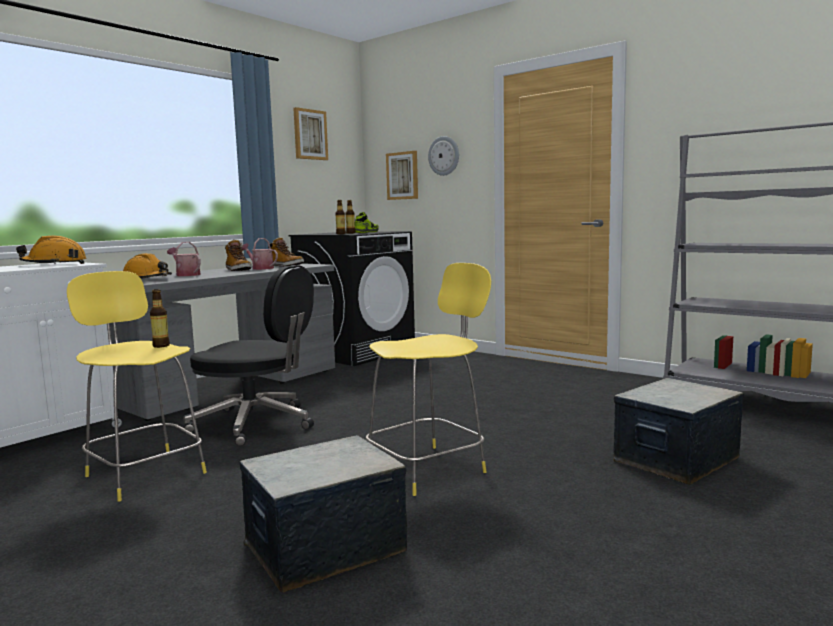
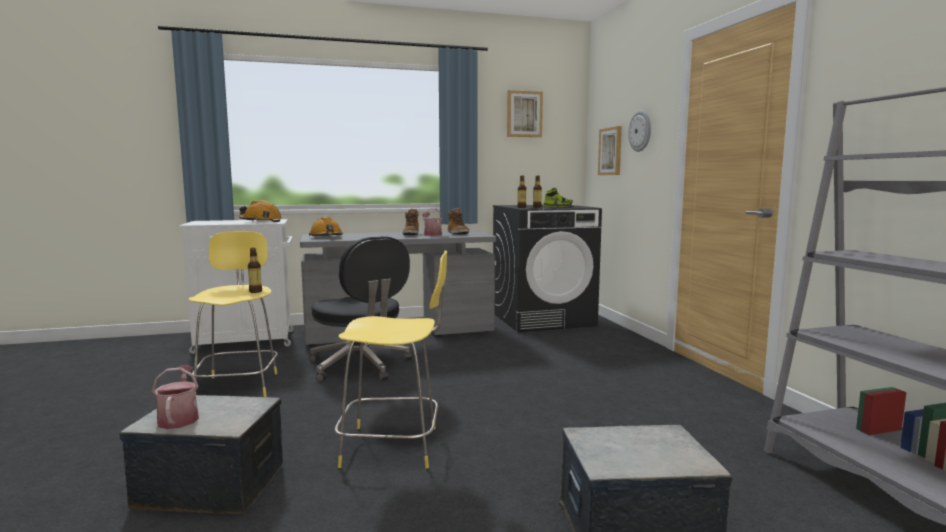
camera: 35 degrees right, 0 degrees up
watering can [167,242,201,276] -> watering can moved to [152,365,199,429]

